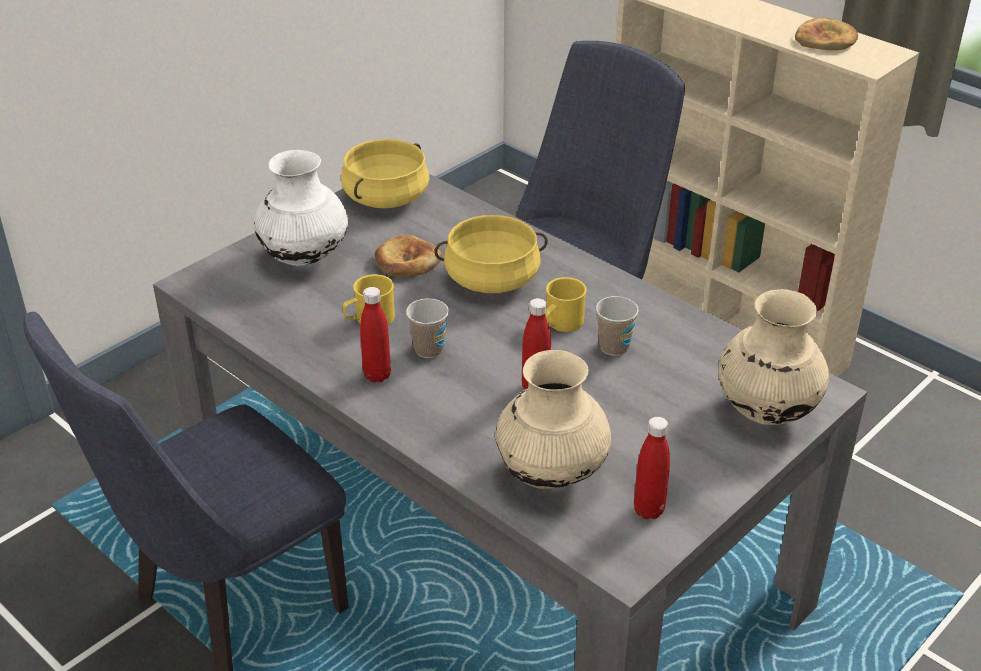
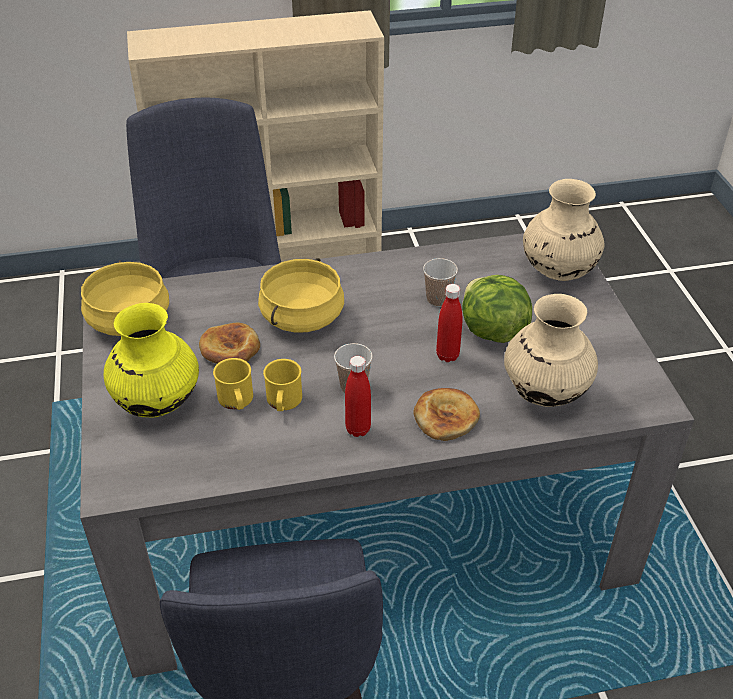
camera: 55 degrees left, 5 degrees up
white vase [254,150,348,266] -> yellow vase [104,303,199,417]
yellow mug [545,277,587,332] -> yellow mug moved to [213,358,253,410]
red bottle [634,417,670,519] -> none
bread [795,18,858,50] -> bread moved to [413,388,480,441]
none -> lettuce [462,275,532,343]

